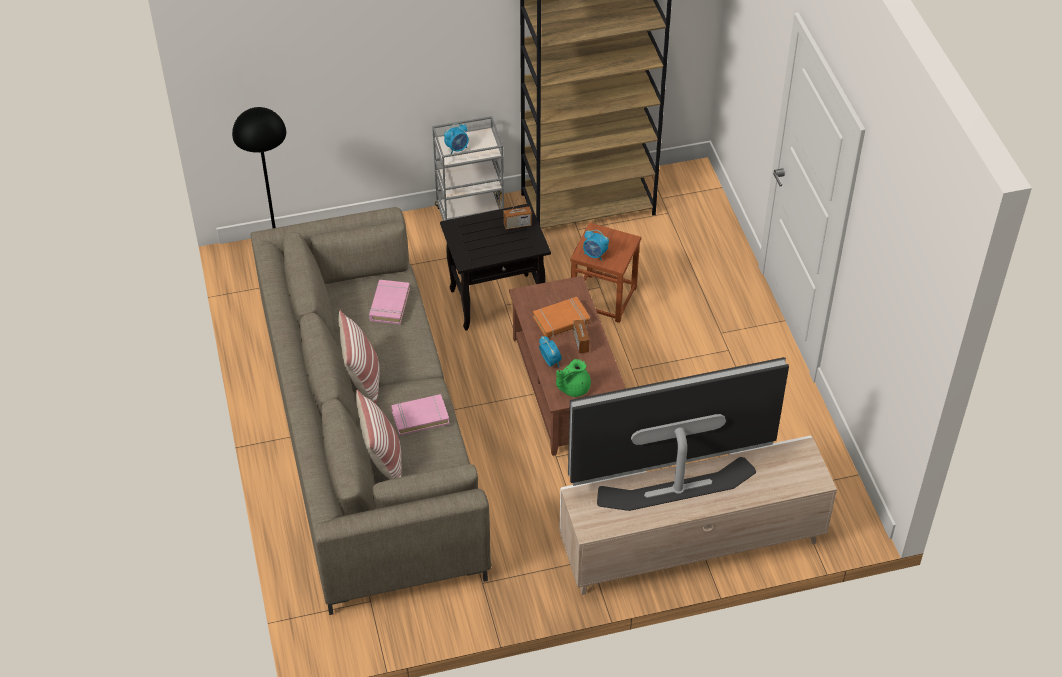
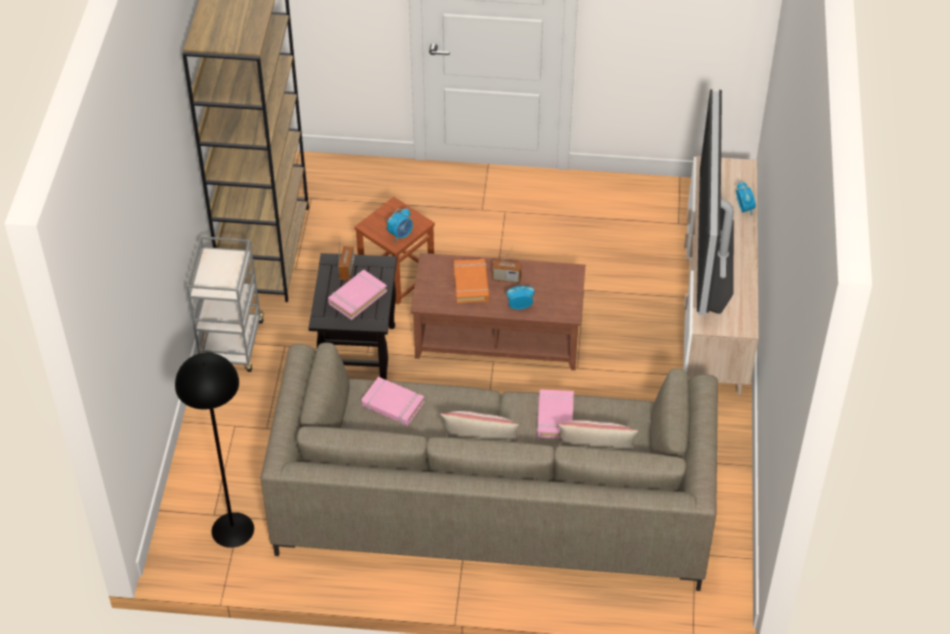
camera: 70 degrees left, 0 degrees up
alarm clock [444,123,469,154] -> alarm clock moved to [736,181,756,215]
green teapot [556,359,591,397] -> none
none -> pink book [328,270,387,320]

